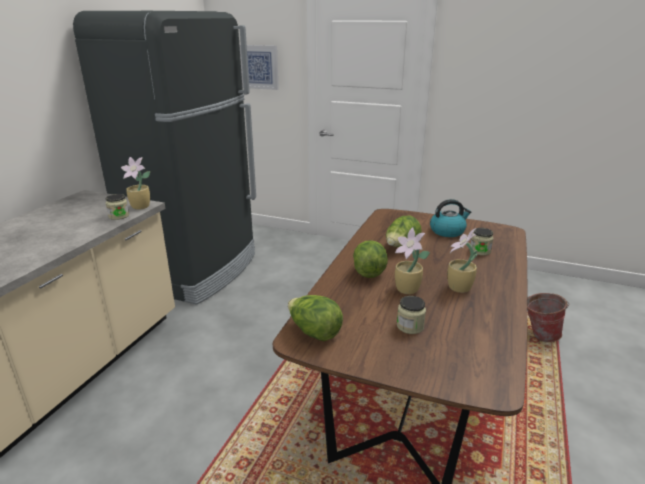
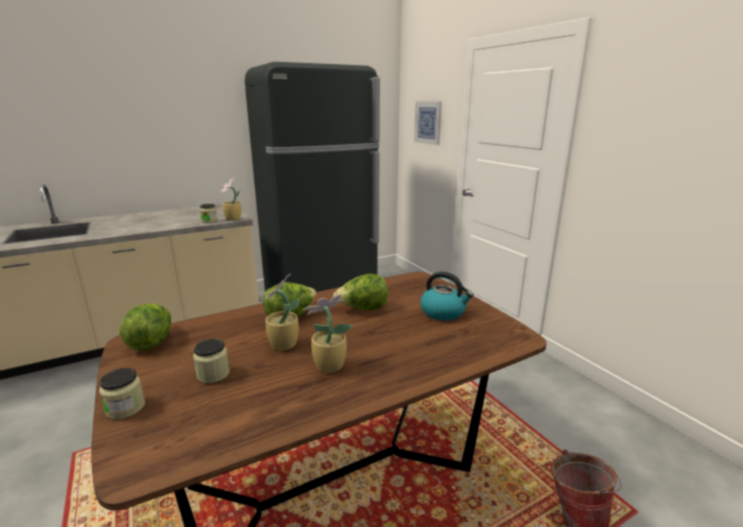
camera: 40 degrees right, 5 degrees down
jar [471,228,494,256] -> jar moved to [99,368,145,419]

